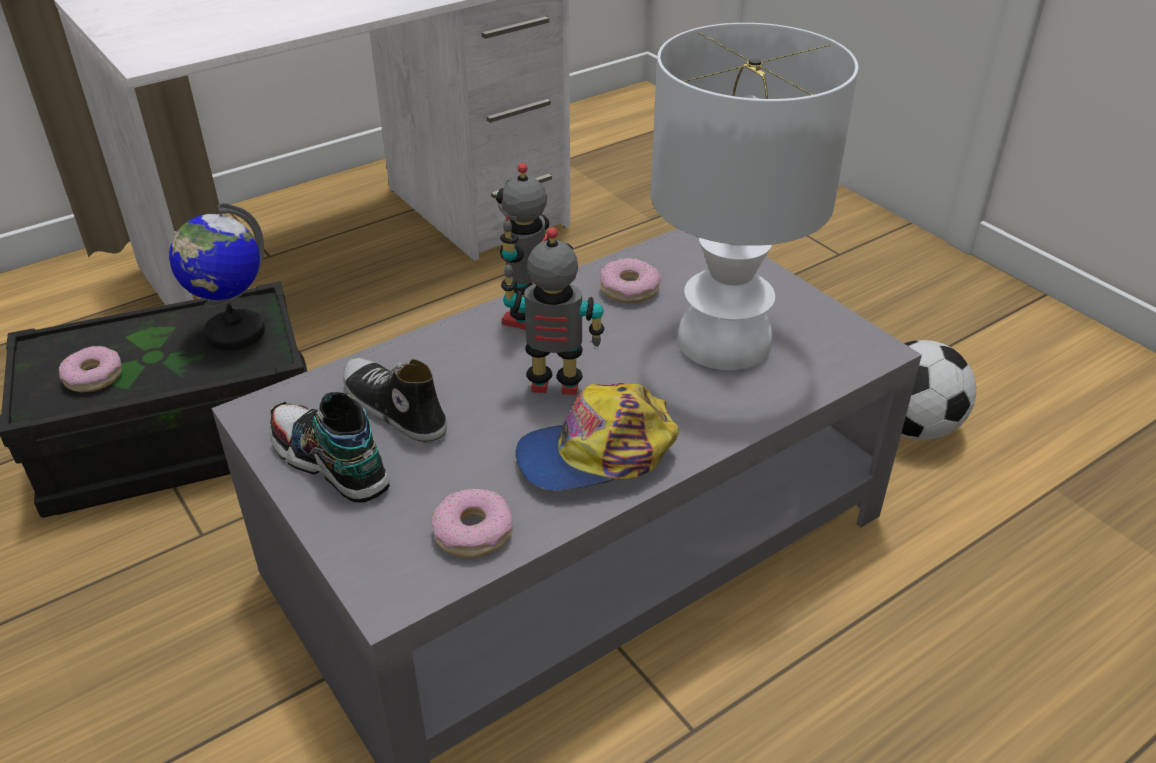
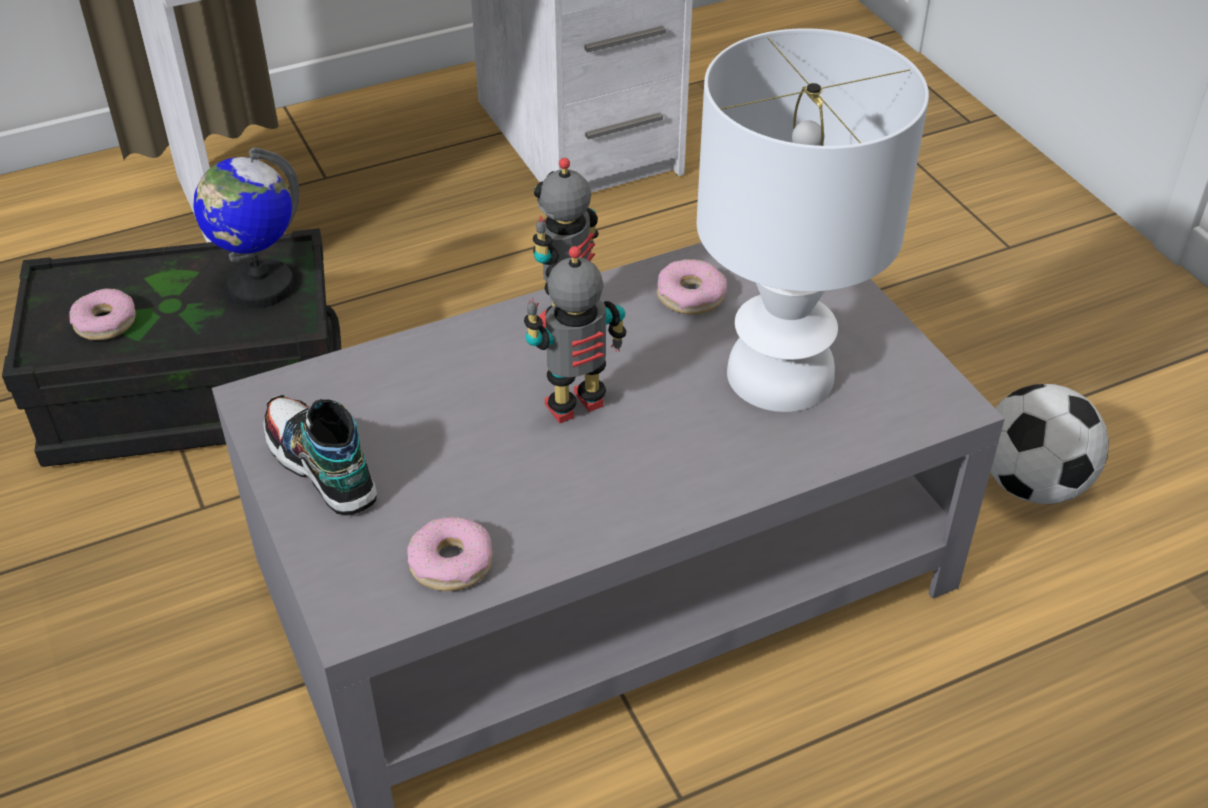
camera: 10 degrees right, 5 degrees up
shoe [343,358,447,443] -> none
toy robot [501,227,604,395] -> toy robot turned 45 degrees counterclockwise [524,246,626,423]
cap [516,383,679,491] -> none

